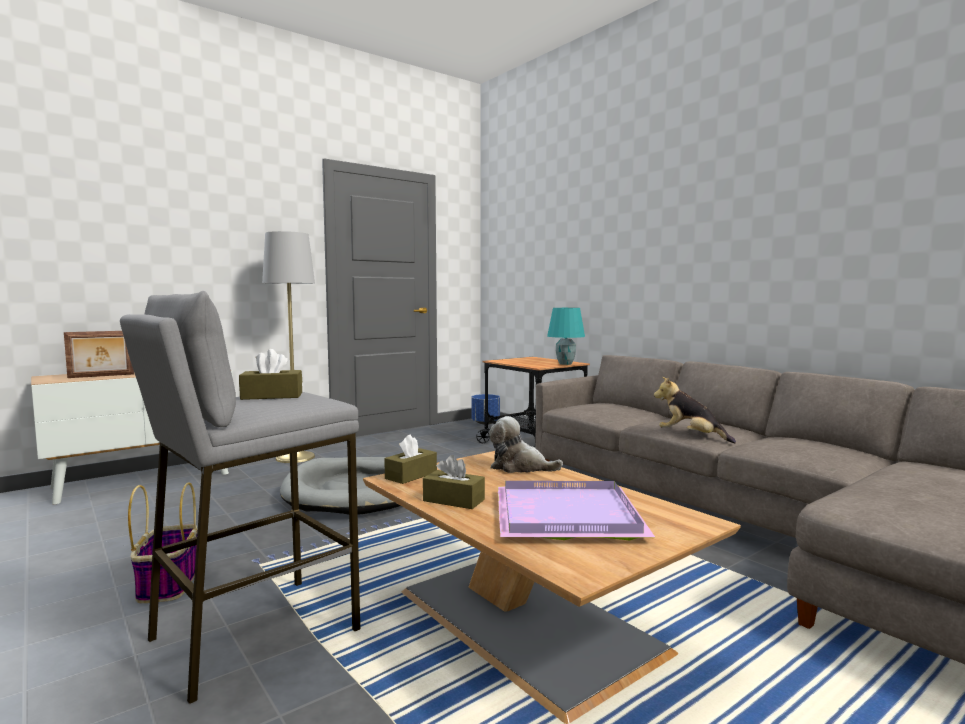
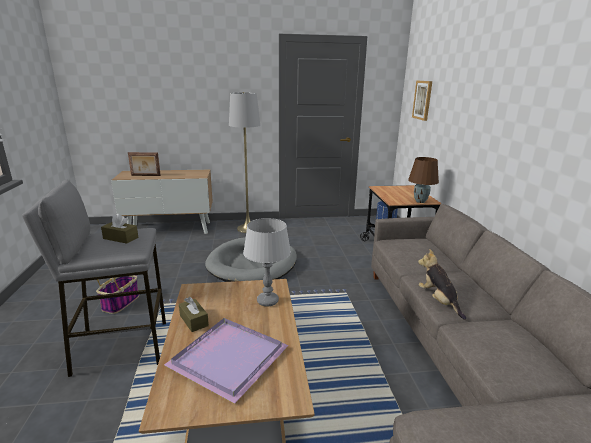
camera: 30 degrees right, 15 degrees up
brown tissue box [384,434,437,484] -> none
plush toy [489,416,563,473] -> grey table lamp [243,218,291,307]
turquoise table lamp [547,308,585,365] -> brown table lamp [408,157,439,203]
none -> picture [412,81,432,121]

